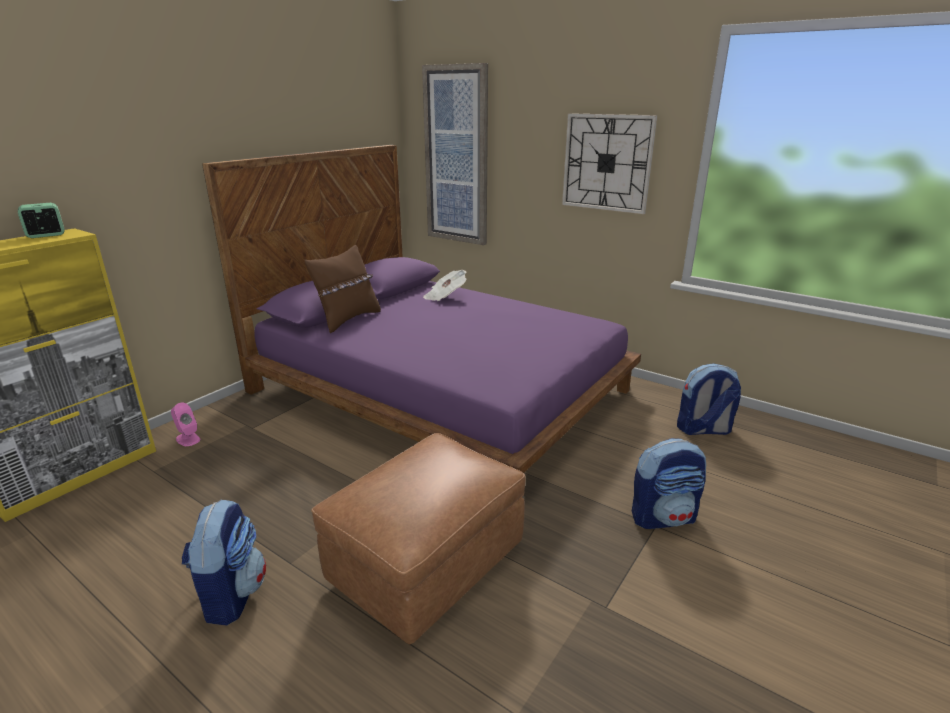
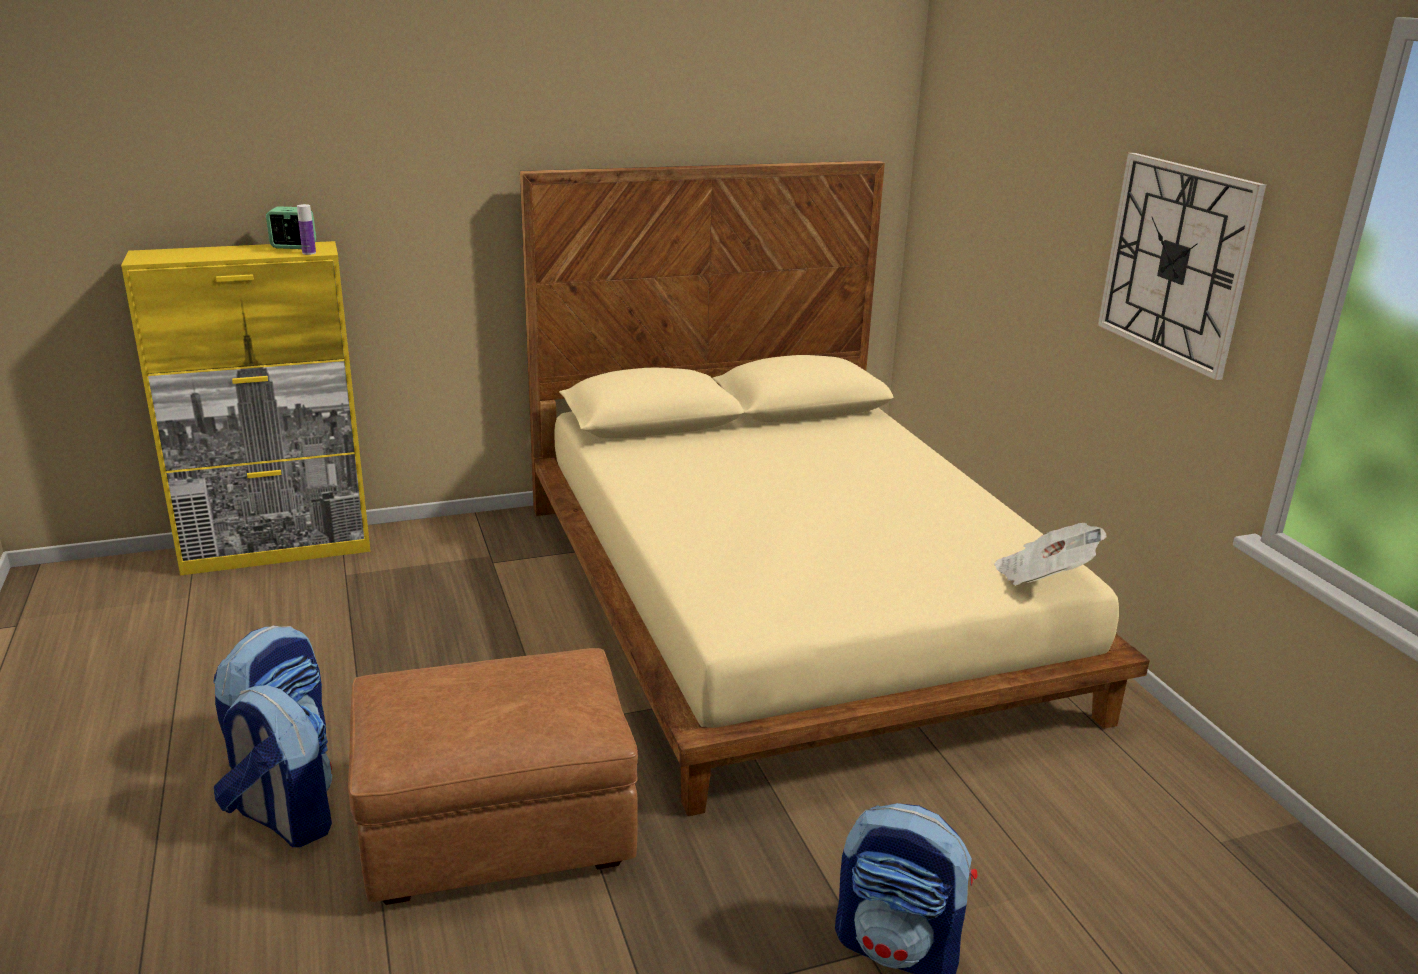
camera: 35 degrees right, 0 degrees up
pink speaker [171,403,200,446] -> none
purple bed [202,145,641,473] -> beige bed [520,160,1150,816]
brown pillow [305,245,381,333] -> none
picture [422,63,488,245] -> none
newspaper [423,270,467,301] -> newspaper moved to [994,523,1107,585]
backpack [677,363,741,435] -> backpack moved to [214,685,332,847]
none -> bottle [297,204,316,255]

